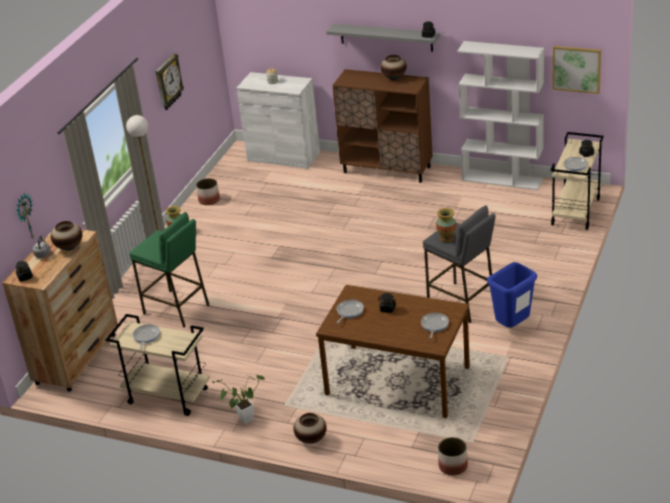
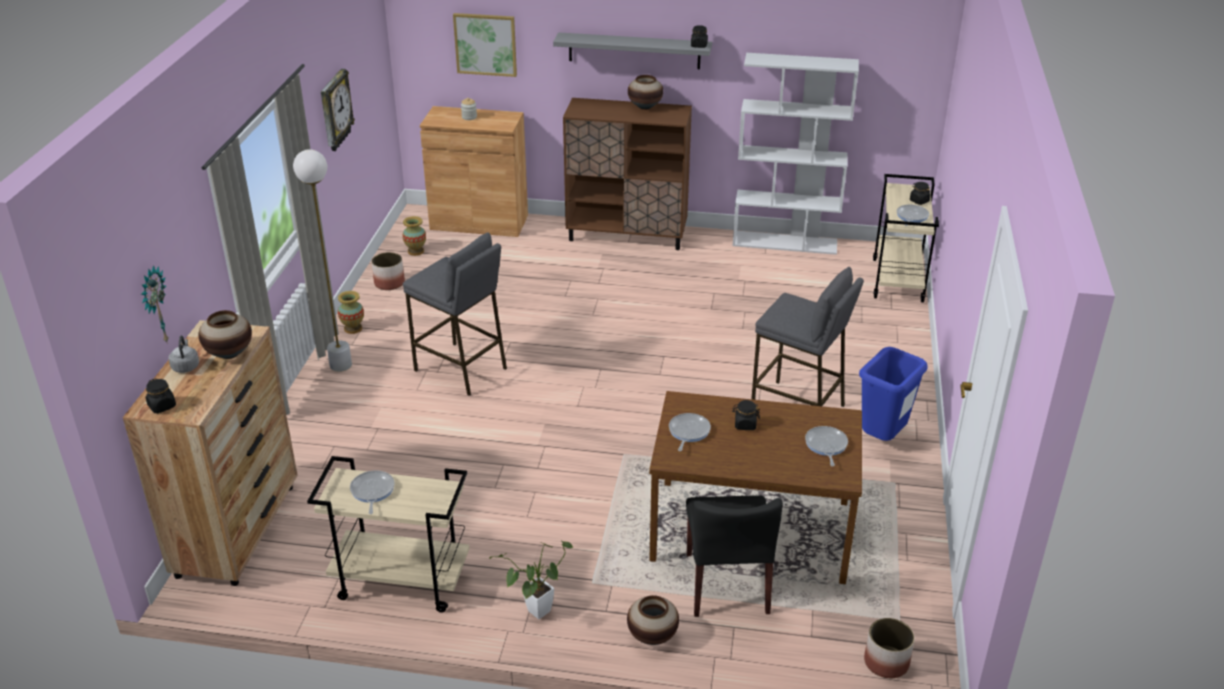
camera: 15 degrees left, 0 degrees up
green stool [129,212,209,328] -> none
white cabinet [237,72,320,169] -> brown cabinet [420,106,528,237]
vase [436,208,456,242] -> vase moved to [403,216,426,256]
picture [552,46,601,94] -> picture moved to [453,13,517,77]
none -> grey stool [403,232,507,396]
none -> black chair [686,495,783,617]

